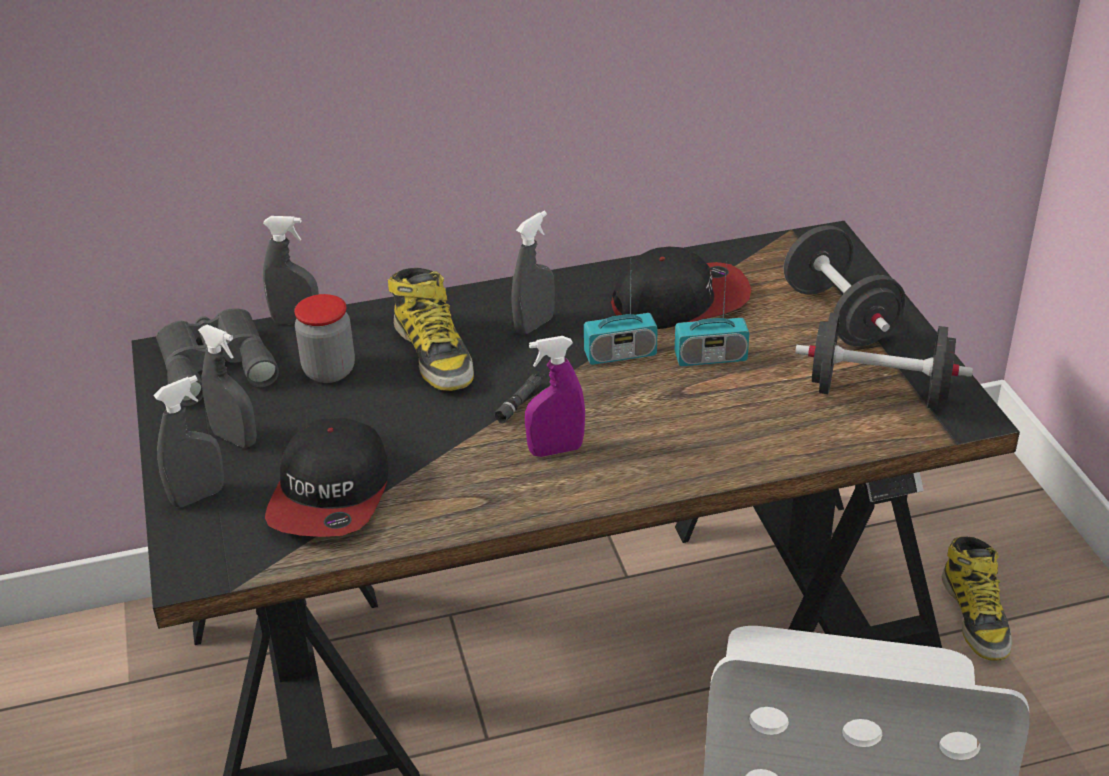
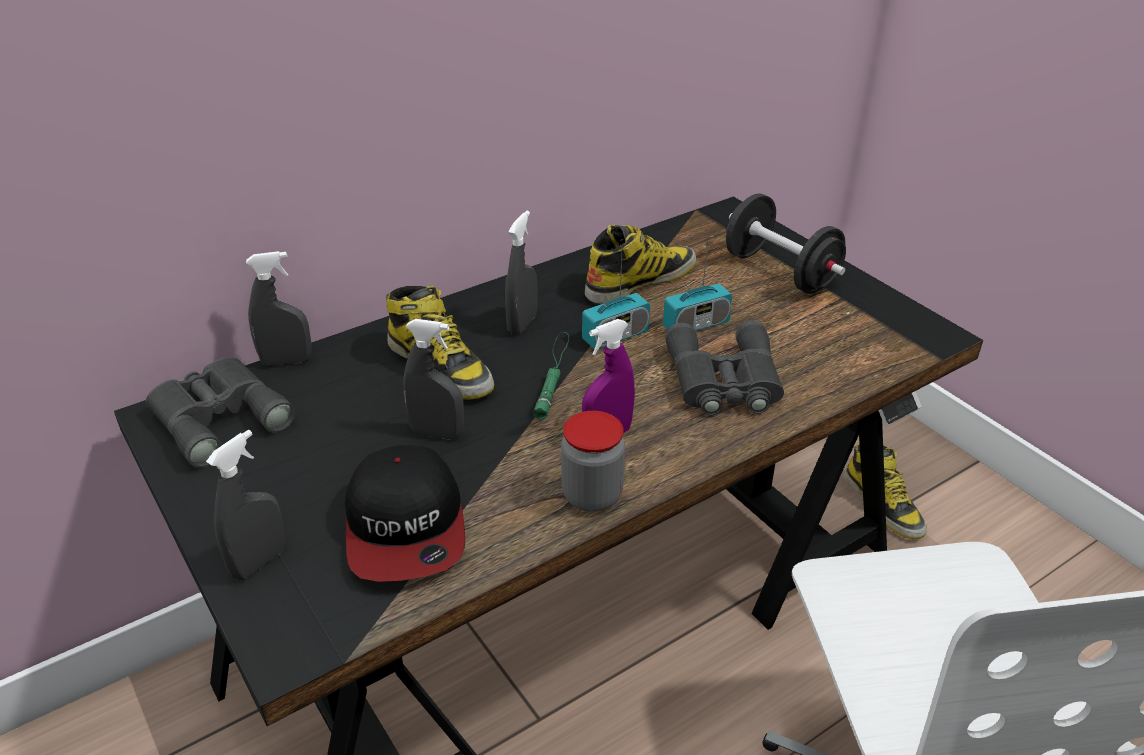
camera: 20 degrees left, 0 degrees up
grey spray bottle [198,325,257,447] -> grey spray bottle moved to [403,319,464,440]
jar [294,294,355,383] -> jar moved to [561,411,625,512]
black flashlight [494,346,573,423] -> green flashlight [533,332,569,420]
cap [611,247,751,329] -> boot [585,224,697,304]
black dumbbell [795,312,973,409] -> none
none -> grey binoculars [665,320,784,415]

